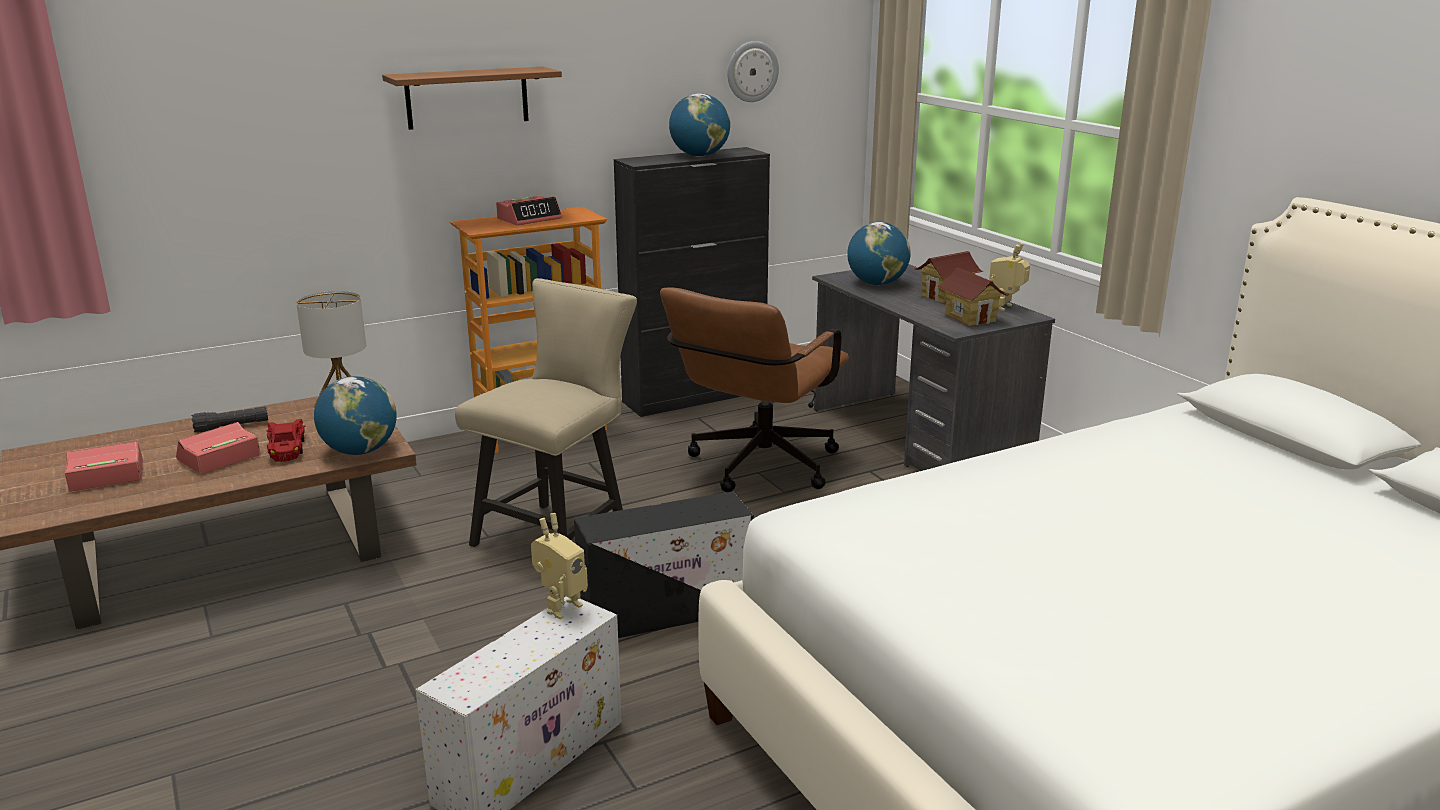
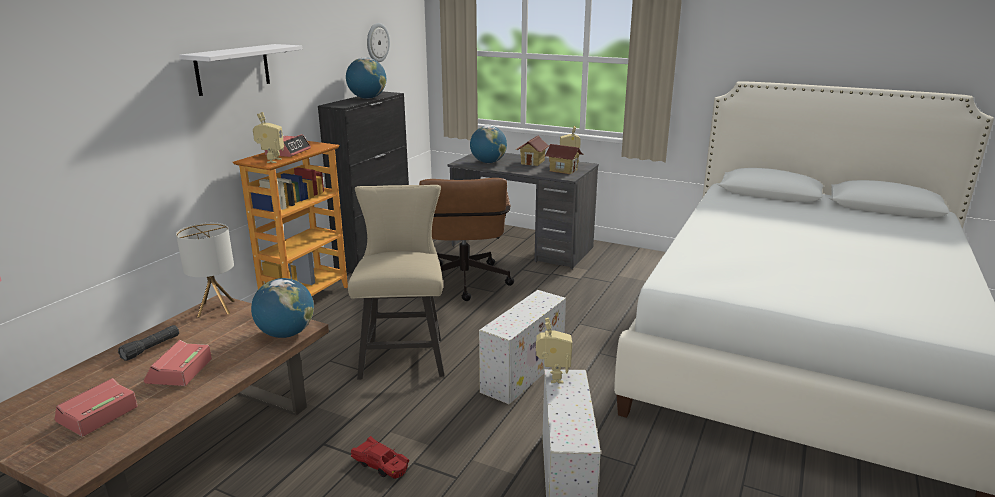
camera: 35 degrees left, 0 degrees up
red toy car [266,419,305,462] -> red toy car moved to [351,436,409,479]
brown shelf [382,67,562,130] -> white shelf [179,44,302,96]
black storage box [574,491,754,638] -> white storage box [479,290,566,404]
none -> toy robot [253,112,284,163]

